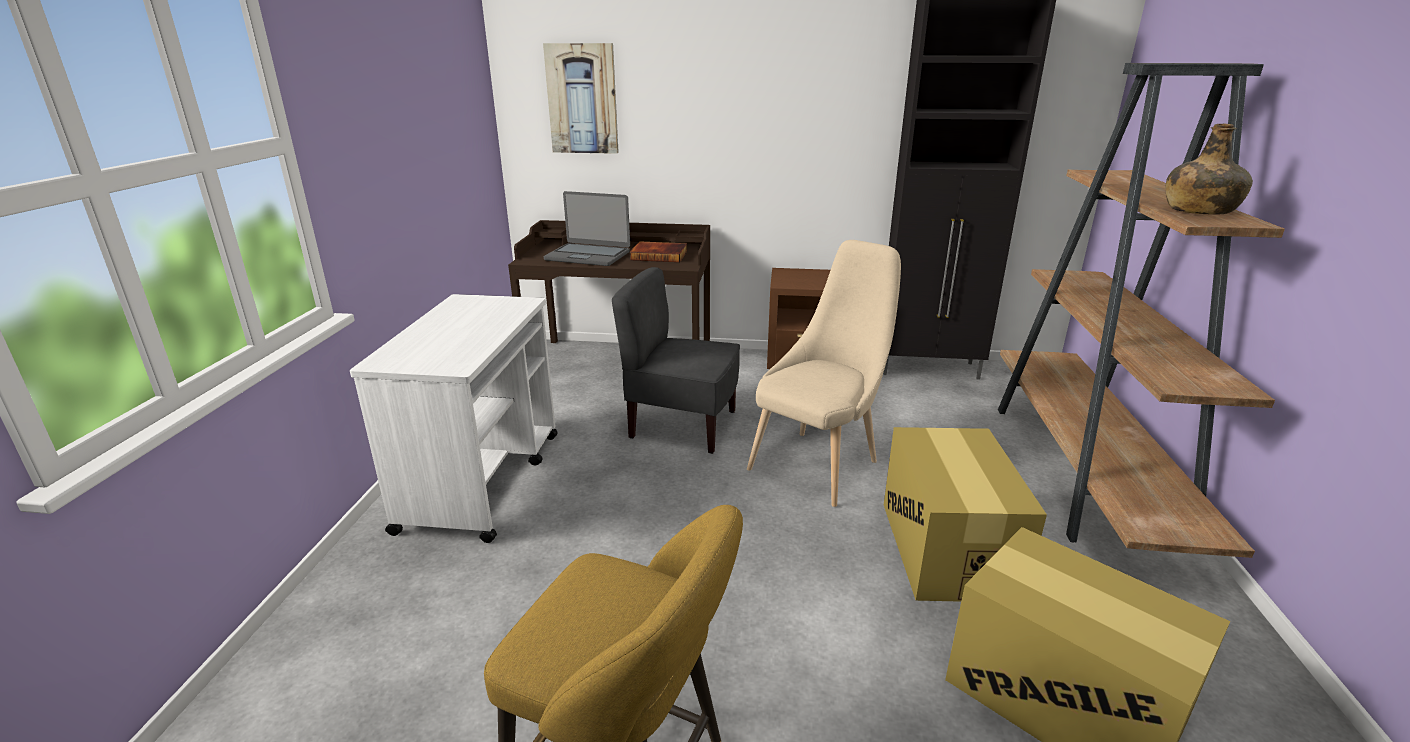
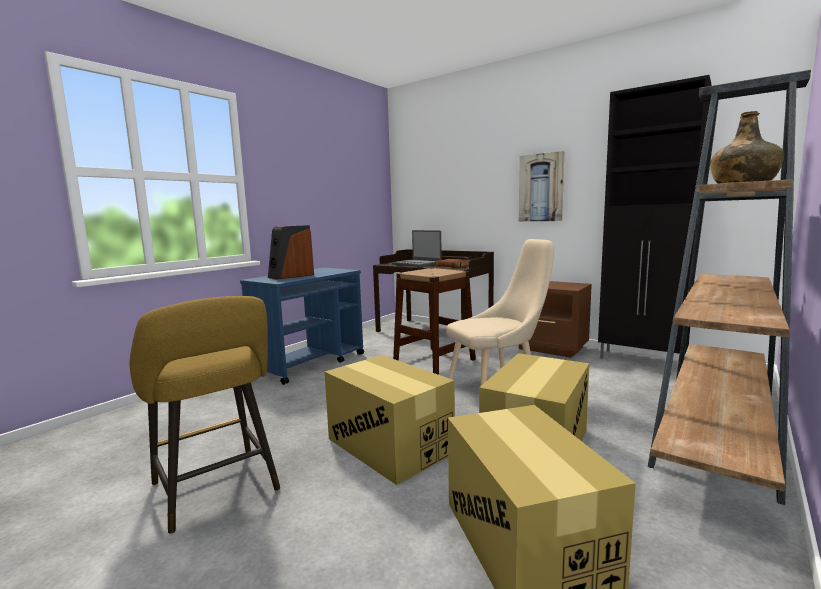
camera: 30 degrees right, 15 degrees down
white cart [350,294,558,543] -> blue cart [240,268,364,385]
picture [543,43,619,154] -> picture moved to [519,151,564,222]
grey chair [612,267,740,454] -> brown stool [393,268,476,375]
none -> speaker [268,225,314,280]
none -> cardboard box [324,355,455,485]

